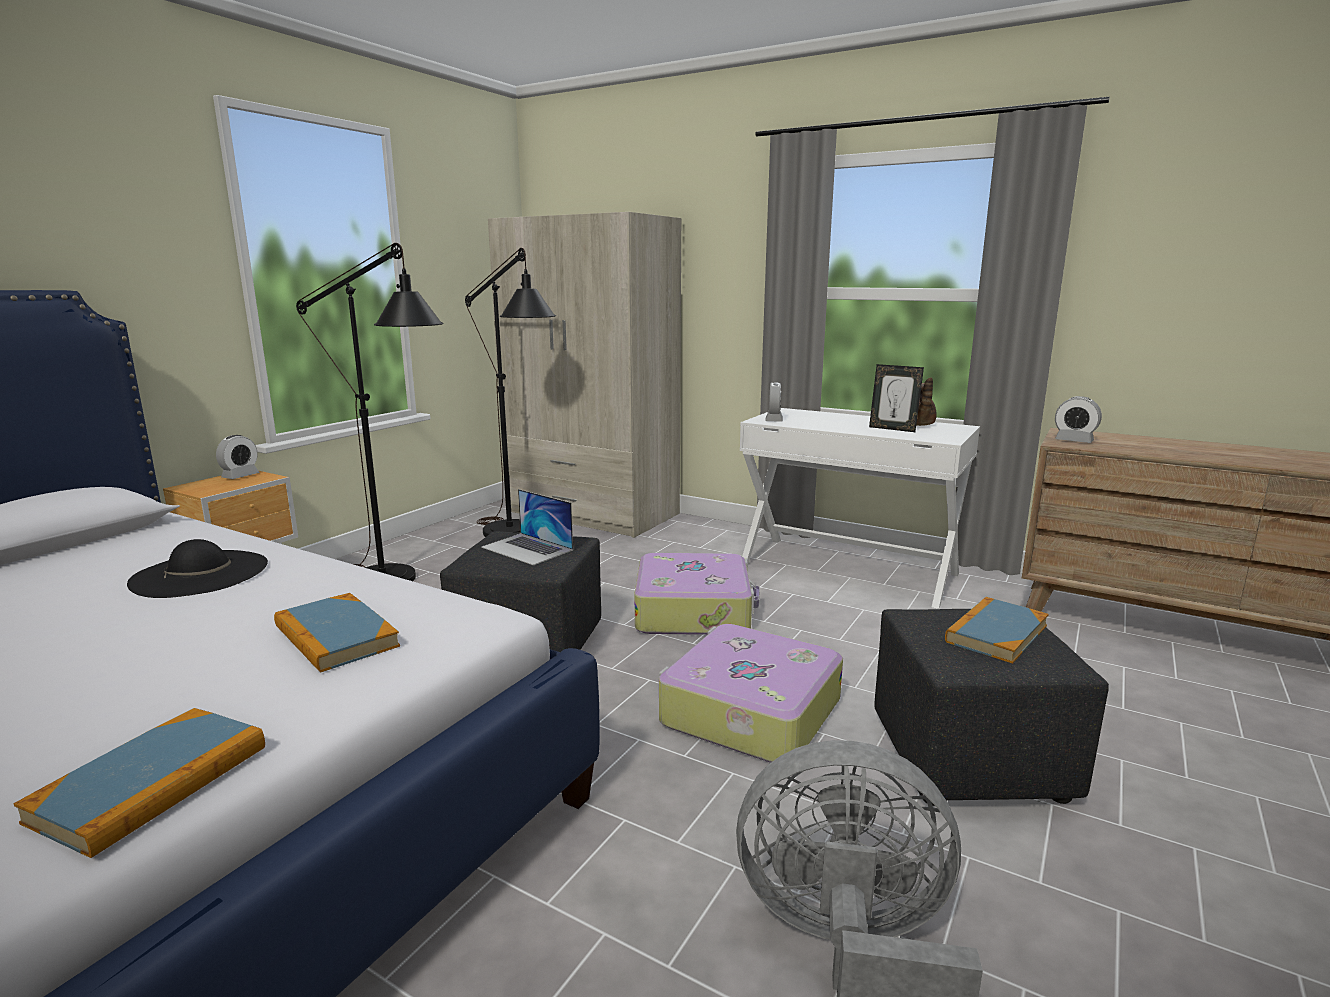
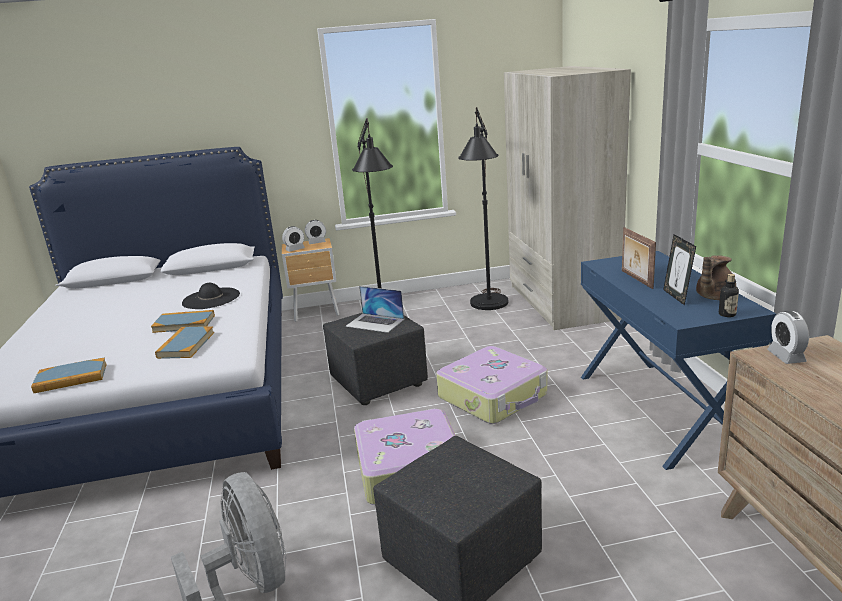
camera: 50 degrees right, 5 degrees up
laptop [481,489,573,565] -> laptop turned 60 degrees counterclockwise [346,286,404,333]
white desk [740,408,980,609] -> blue desk [581,251,776,470]
alarm clock [765,382,783,422] -> alarm clock moved to [282,226,305,252]
book [945,597,1049,663] -> book moved to [151,310,215,333]
none -> picture frame [622,227,656,289]
none -> bottle [719,274,739,317]

